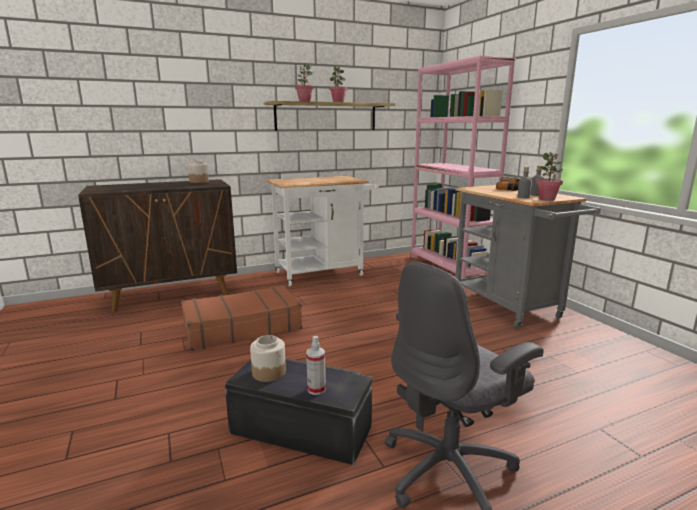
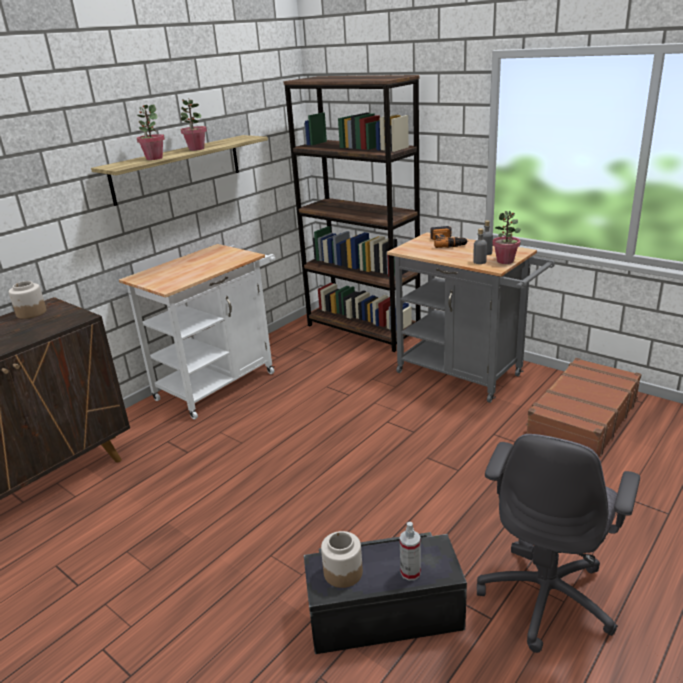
camera: 25 degrees left, 10 degrees up
brown suitcase [181,285,303,351] -> brown suitcase moved to [525,358,642,457]
pink bookcase [411,55,516,279] -> brown bookcase [283,75,421,352]

